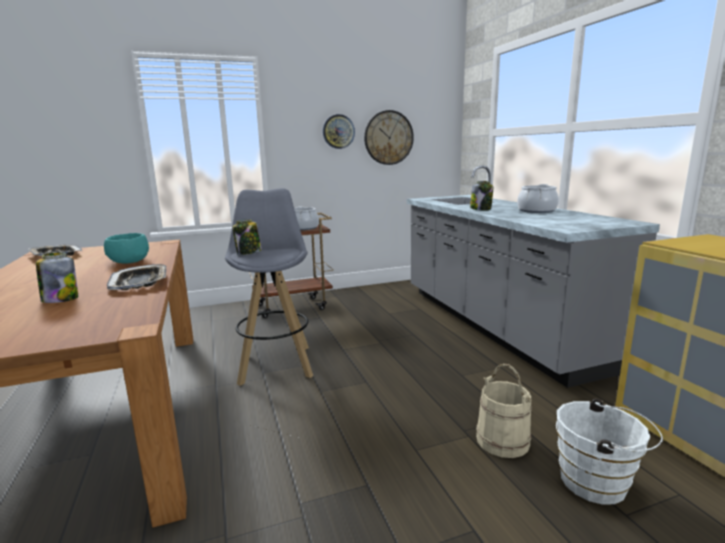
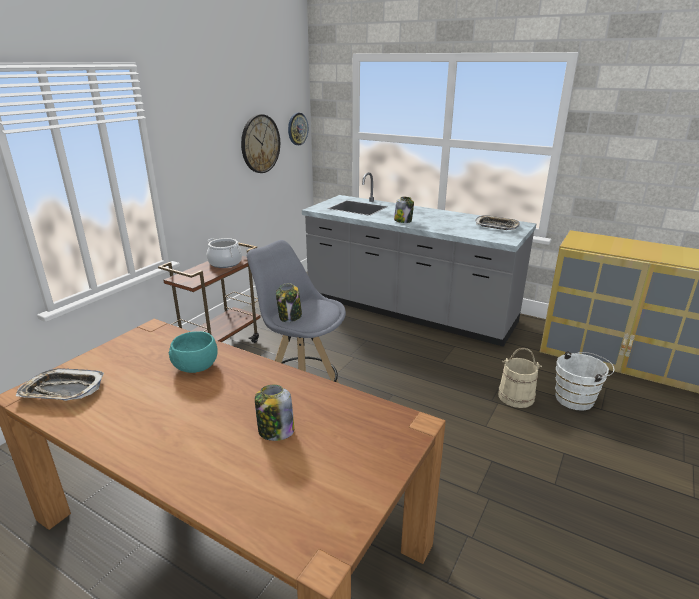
camera: 40 degrees left, 10 degrees up
tray [107,264,166,290] -> tray moved to [475,215,520,230]
wall clock [323,114,355,149] -> wall clock moved to [288,113,308,145]
cooking pot [517,184,559,213] -> none

